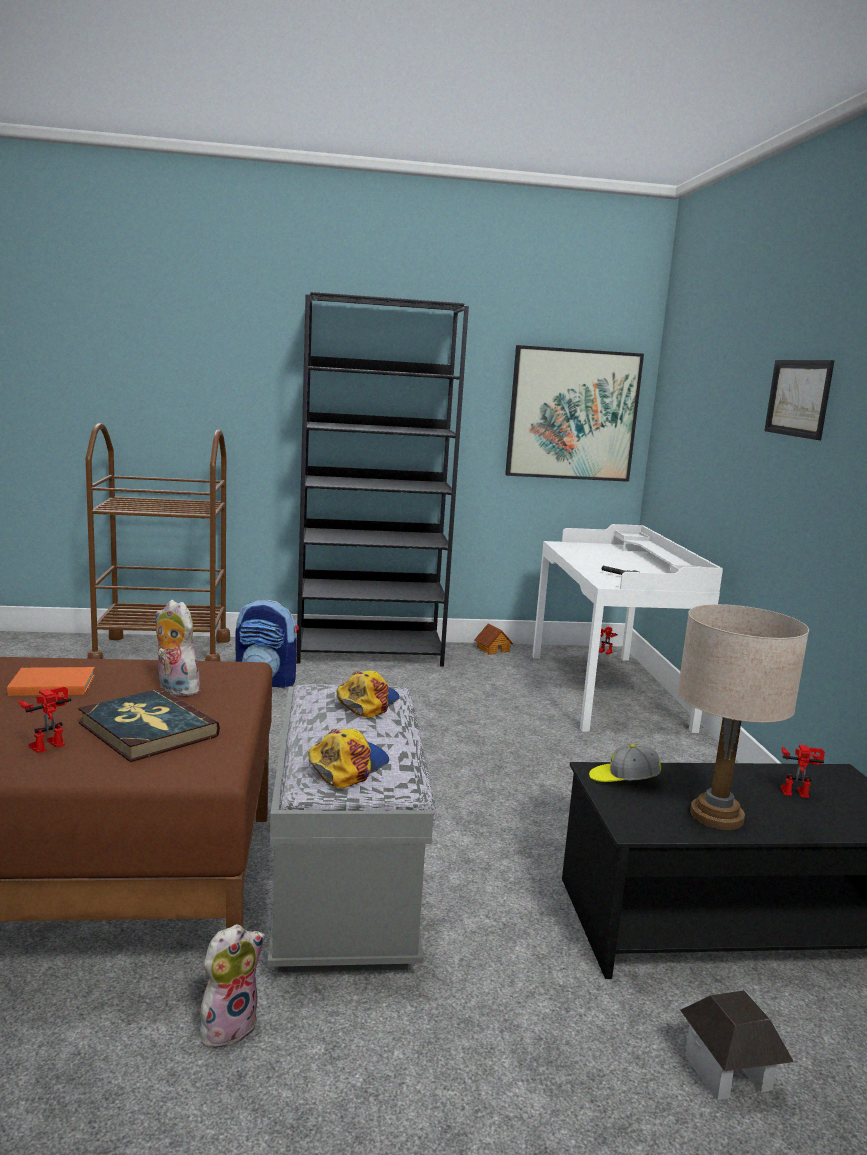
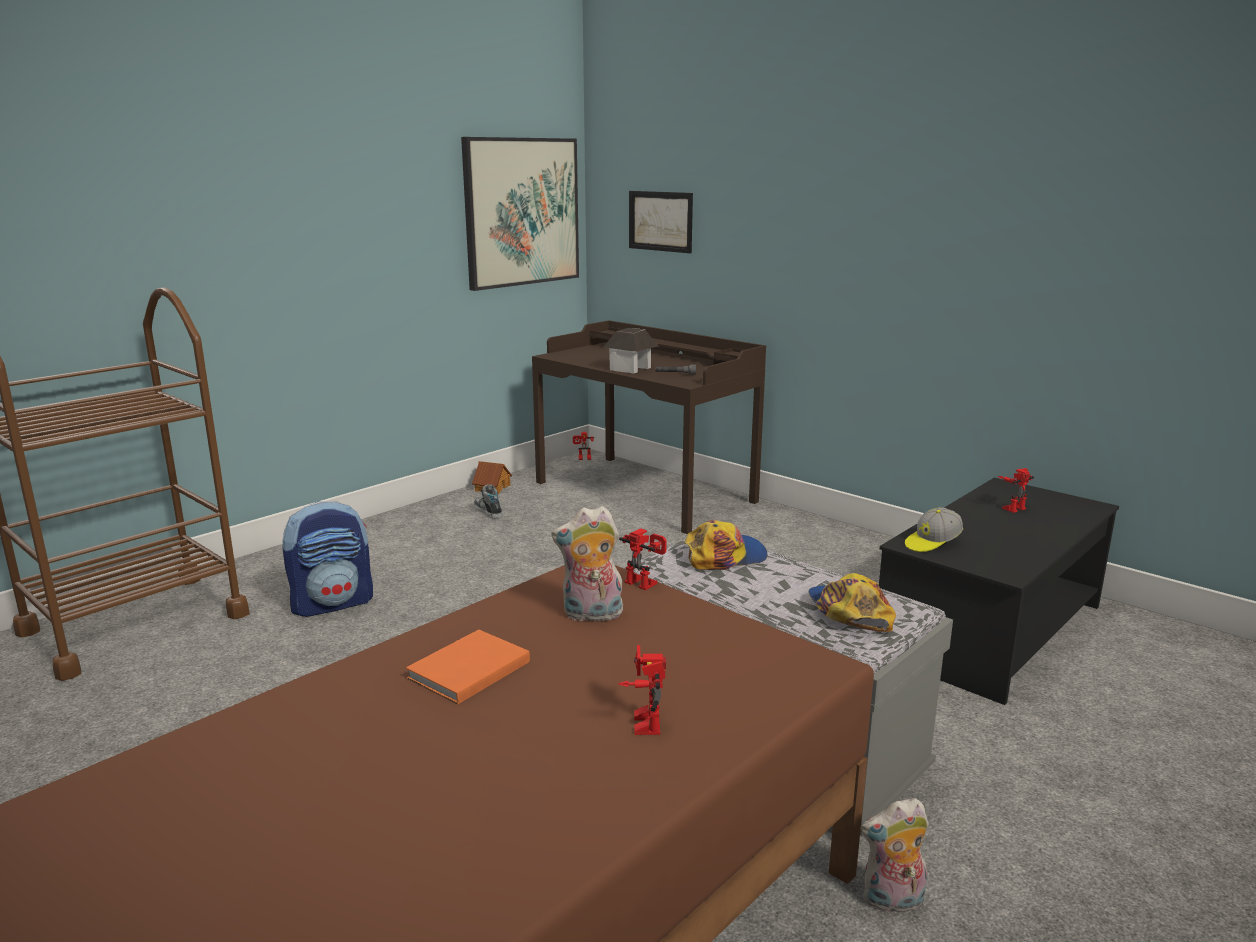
camera: 40 degrees left, 5 degrees up
book [78,688,220,762] -> none
plush toy [200,924,265,1051] -> plush toy turned 105 degrees counterclockwise [861,798,929,913]
black bookcase [296,292,469,667] -> none
cap [337,670,400,718] -> cap turned 90 degrees clockwise [685,520,767,570]
white desk [533,524,723,733] -> brown desk [532,320,766,534]
beige table lamp [677,604,809,830] -> none
toy house [680,990,794,1100] -> toy house moved to [604,328,658,374]
picture [764,360,835,440] -> picture moved to [629,191,693,253]
none -> shoe [474,484,502,519]
none -> toy robot [619,528,667,590]

